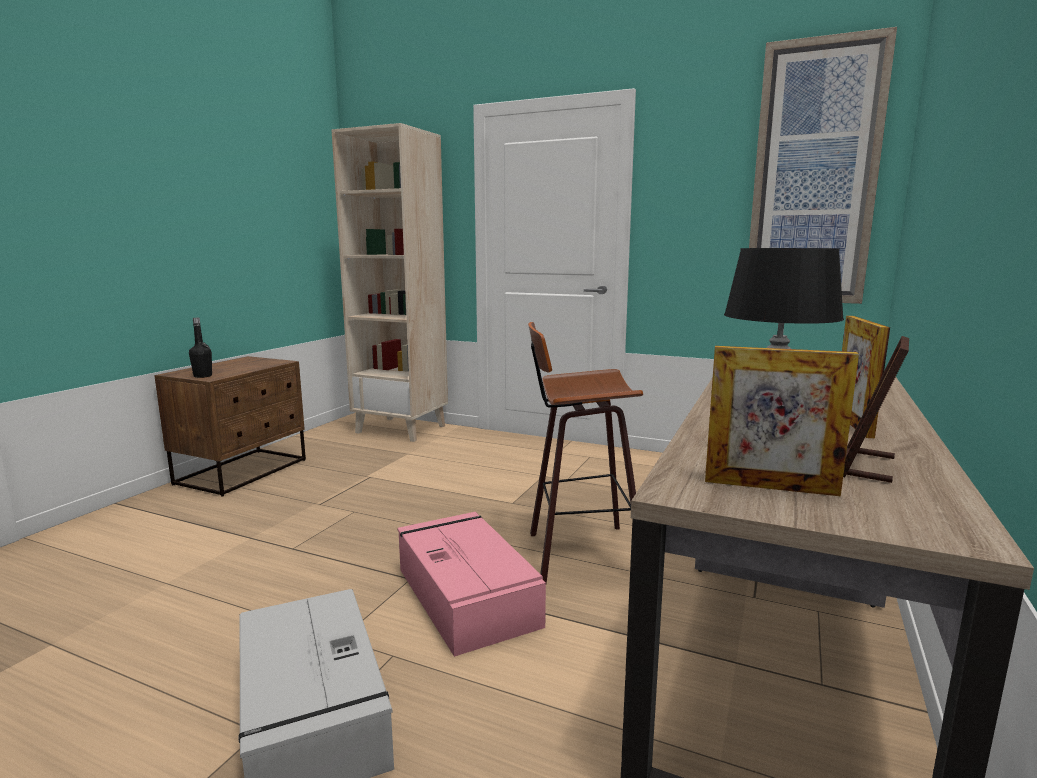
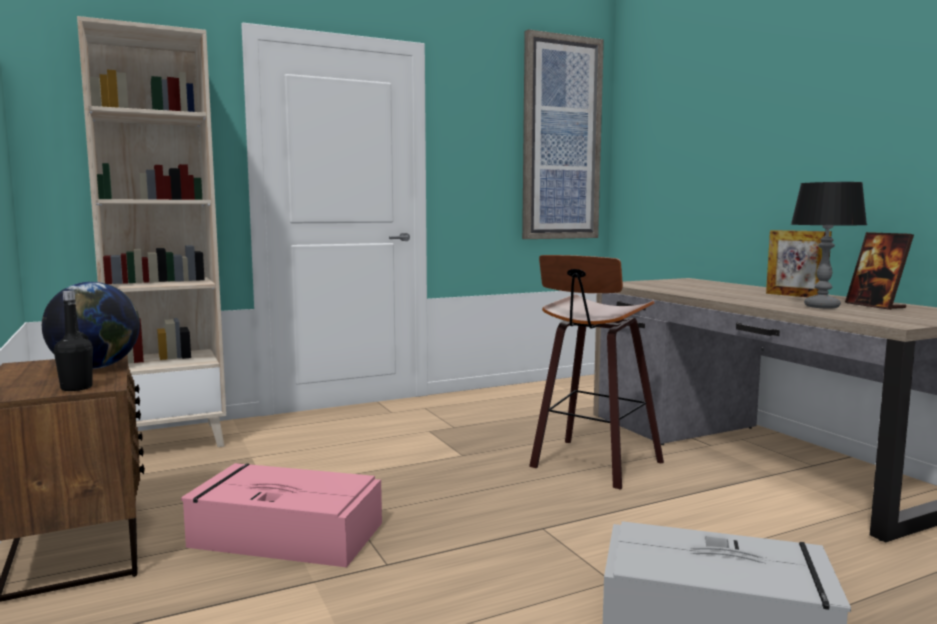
camera: 50 degrees left, 5 degrees down
pink storage box [397,512,546,657] -> pink storage box moved to [181,463,382,567]
picture frame [705,346,859,496] -> none
none -> globe [42,282,140,369]

